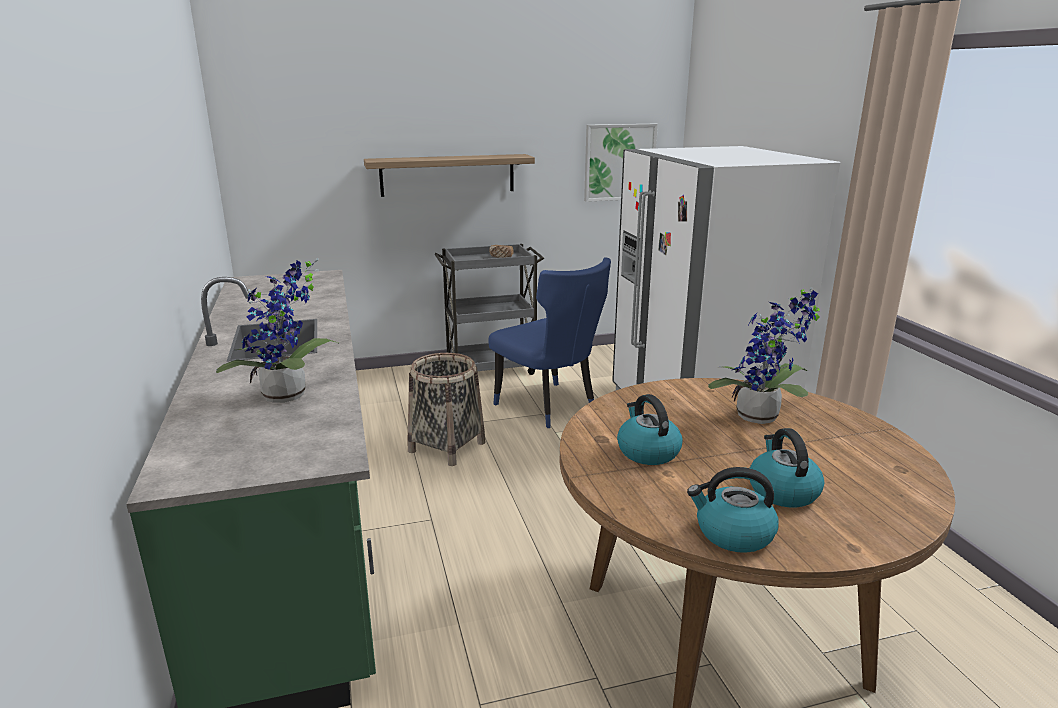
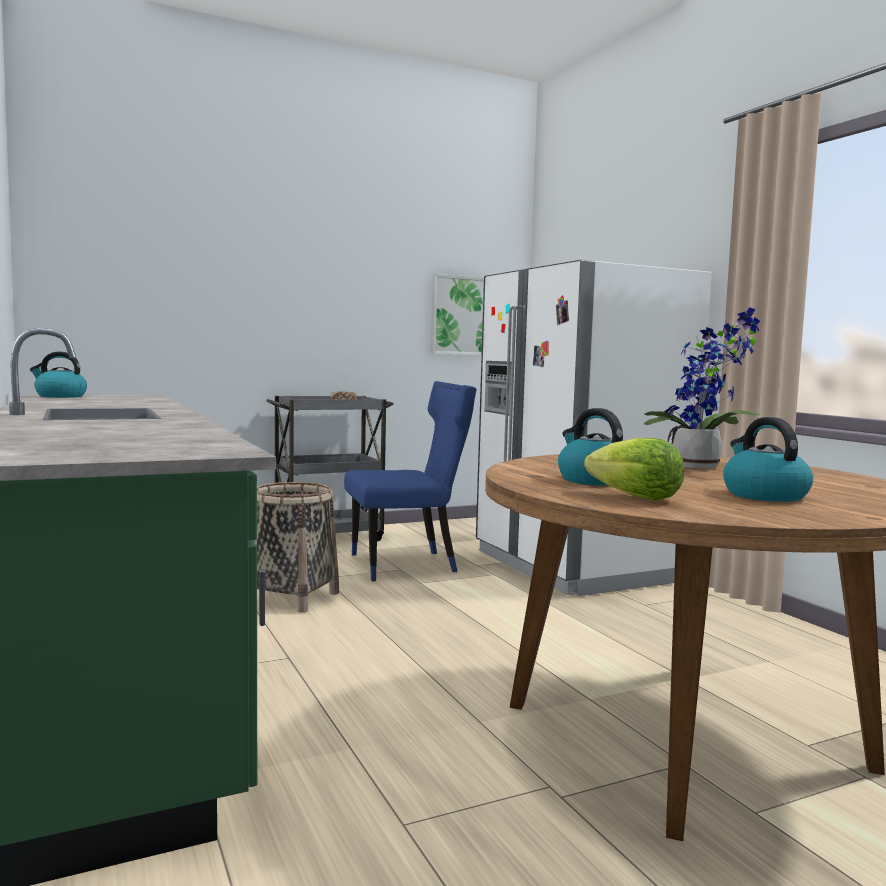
camera: 10 degrees left, 15 degrees down
potted plant [216,258,340,403] -> none
shelf [364,154,535,197] -> none
blue chair [488,257,611,428] -> blue chair turned 60 degrees counterclockwise [344,381,477,581]
kettle [687,467,779,553] -> kettle moved to [30,352,87,398]
none -> lettuce [584,438,684,501]

